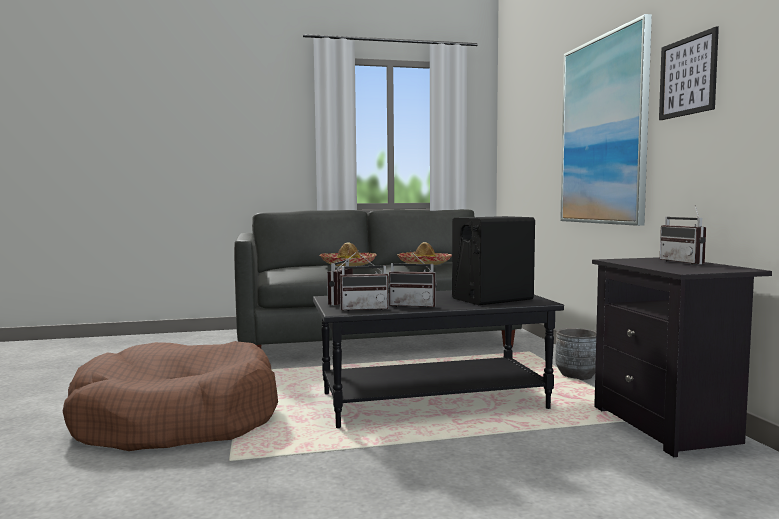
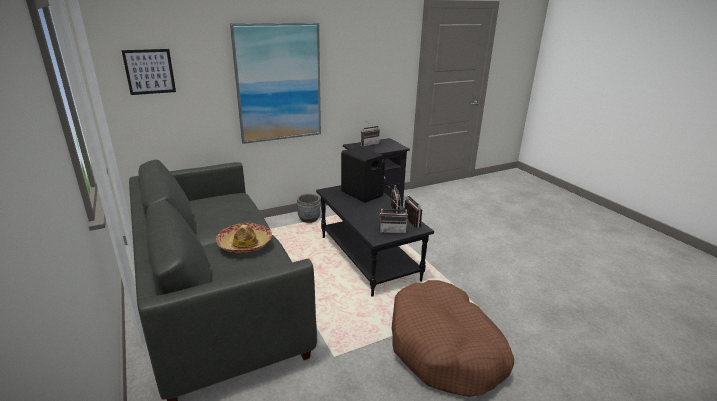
camera: 105 degrees left, 20 degrees up
hat [397,242,452,265] -> none
picture [659,26,719,120] -> picture moved to [121,49,176,95]

